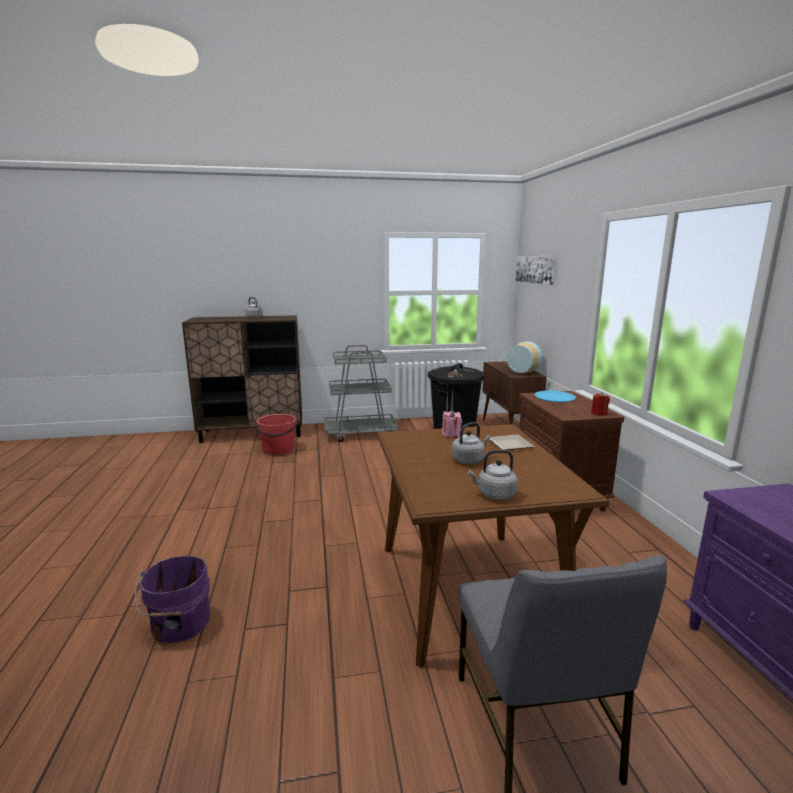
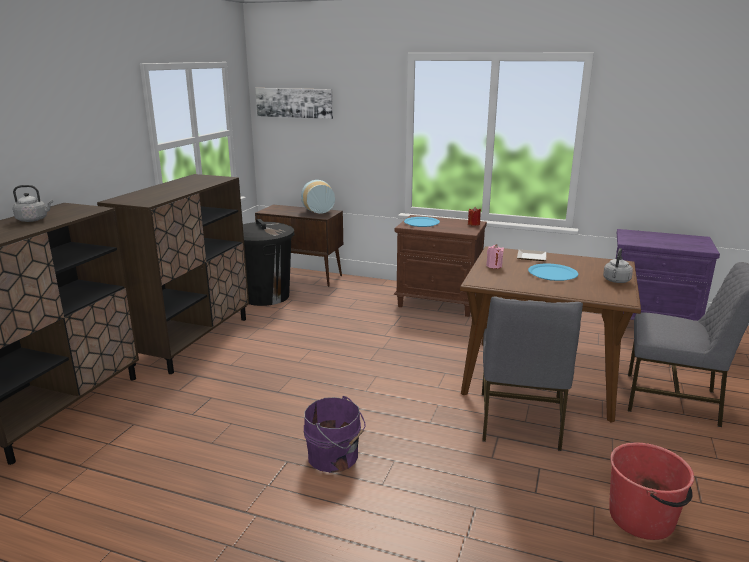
camera: 60 degrees left, 5 degrees up
purple bucket [135,556,210,643] -> purple bucket moved to [304,396,366,473]
red bucket [255,414,297,455] -> red bucket moved to [609,443,694,540]
grey cart [324,345,398,442] -> brown cabinet [97,174,249,374]
grey kettle [451,422,490,464] -> blue plate [528,264,578,281]
none -> grey chair [482,296,583,451]

